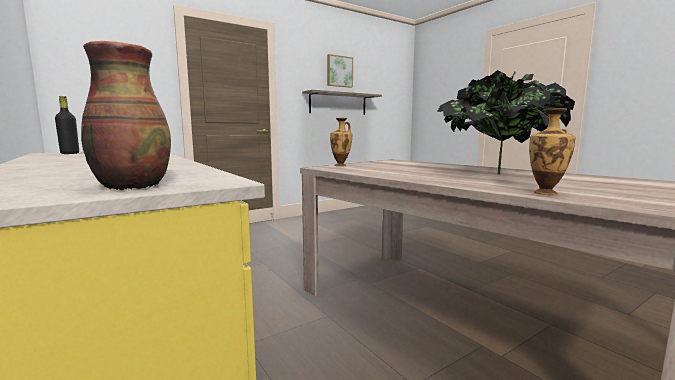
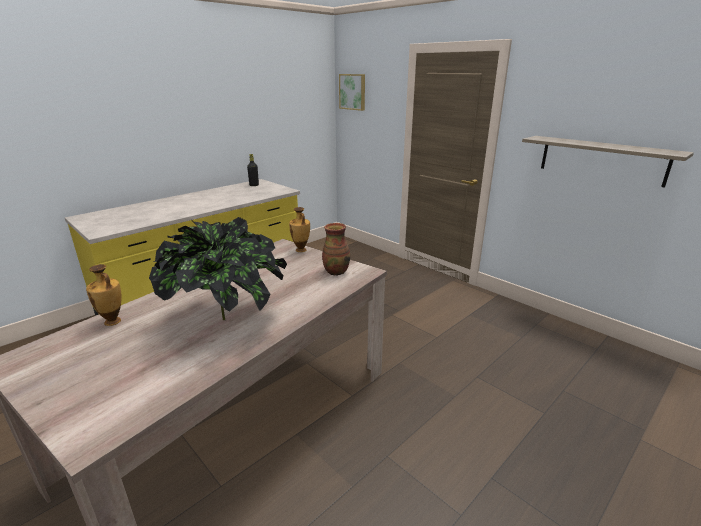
camera: 80 degrees right, 15 degrees up
vase [81,41,171,190] -> vase moved to [322,223,350,275]
picture [327,54,353,88] -> picture moved to [339,74,365,111]

